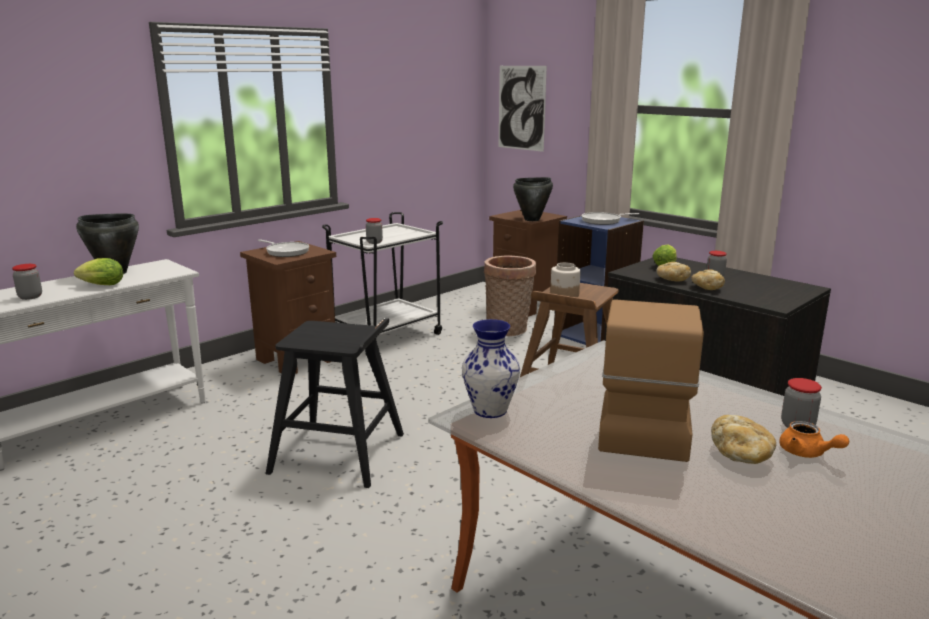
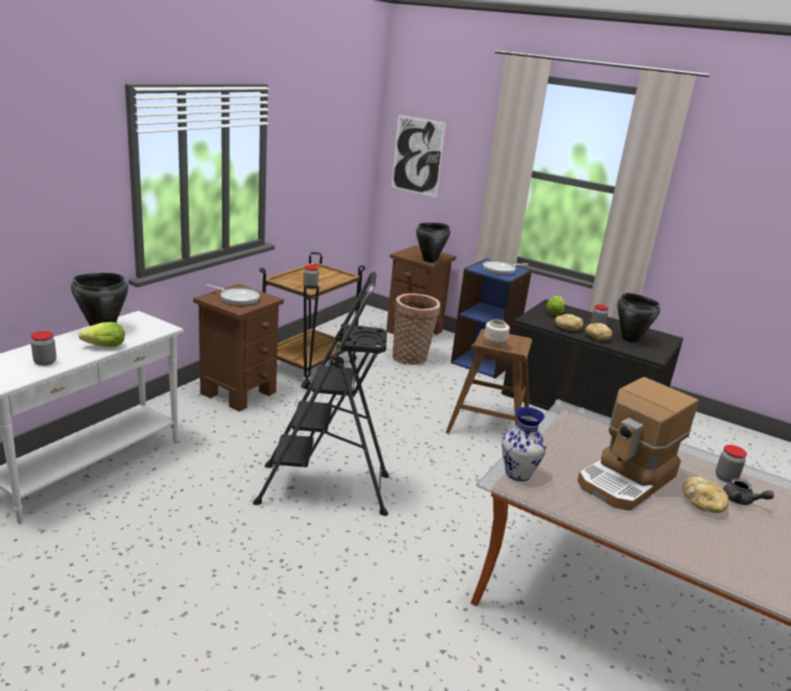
camera: 15 degrees left, 5 degrees up
black stool [266,318,404,488] -> step ladder [253,271,389,516]
white cart [322,212,443,355] -> brown cart [259,252,365,389]
coffee machine [598,299,704,462] -> coffee machine turned 135 degrees counterclockwise [577,377,699,511]
orange teapot [779,421,849,458] -> grey teapot [723,478,774,505]
none -> black cooking pot [617,293,660,342]

